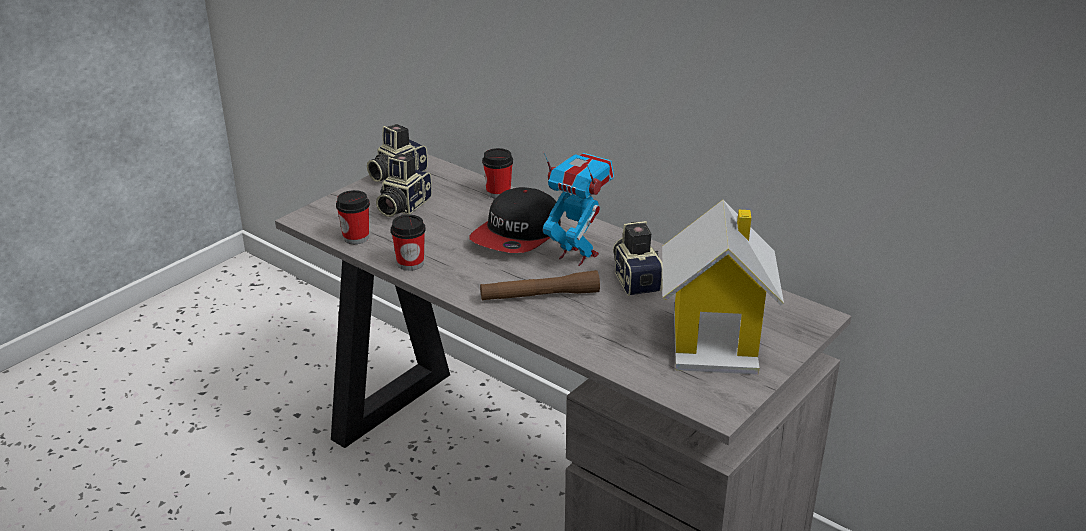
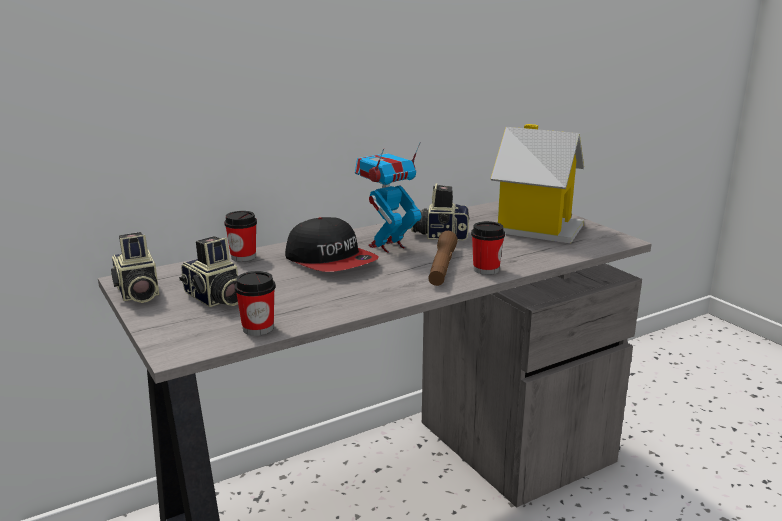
camera: 70 degrees left, 10 degrees down
cup [391,215,426,271] -> cup moved to [471,221,505,275]

